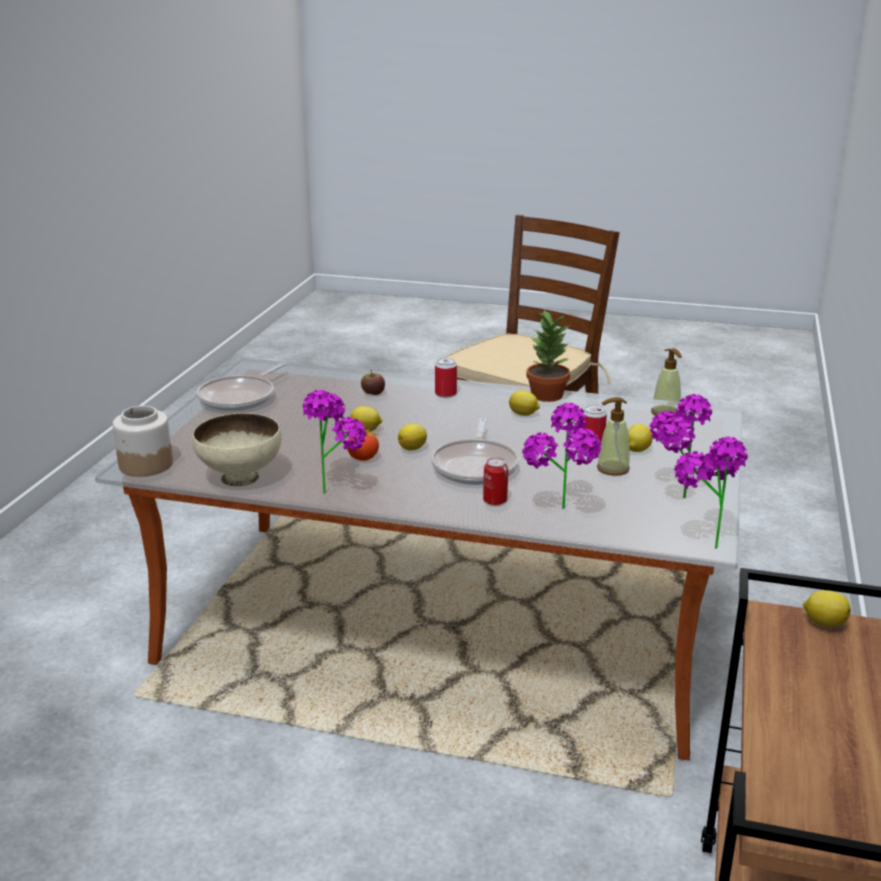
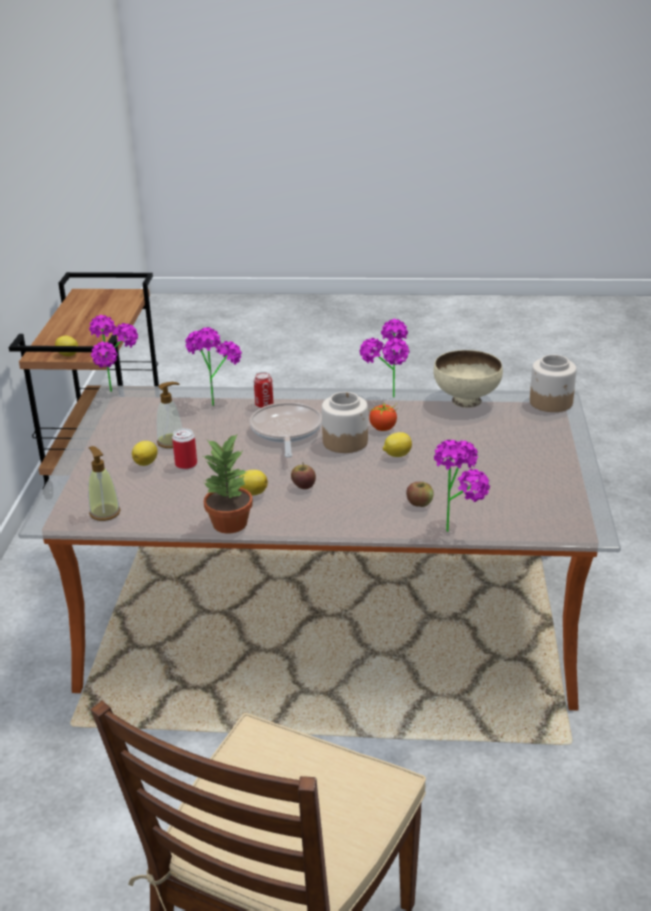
camera: 170 degrees right, 5 degrees up
frying pan [197,363,287,411] -> none
lemon [398,424,427,451] -> jar [322,392,368,453]
can [435,357,457,398] -> none
potted plant [650,394,712,499] -> potted plant moved to [434,440,490,532]
none -> apple [291,462,316,489]

